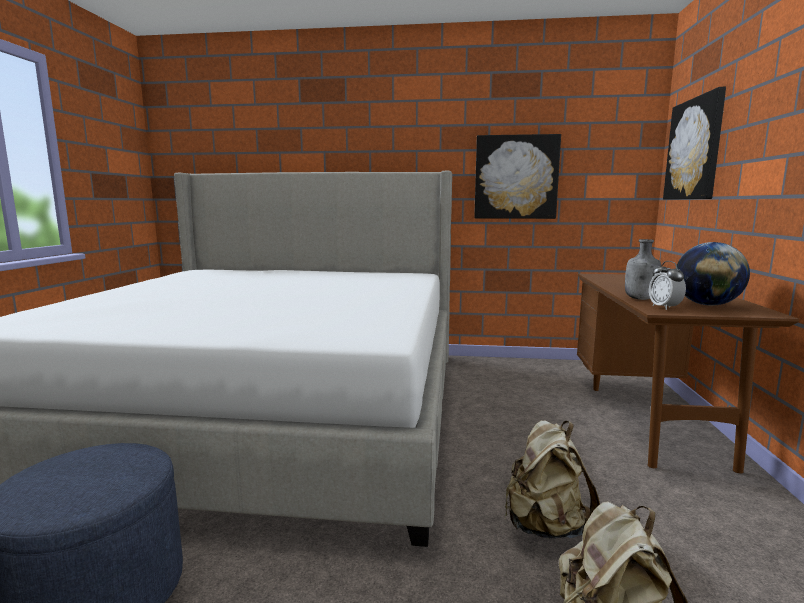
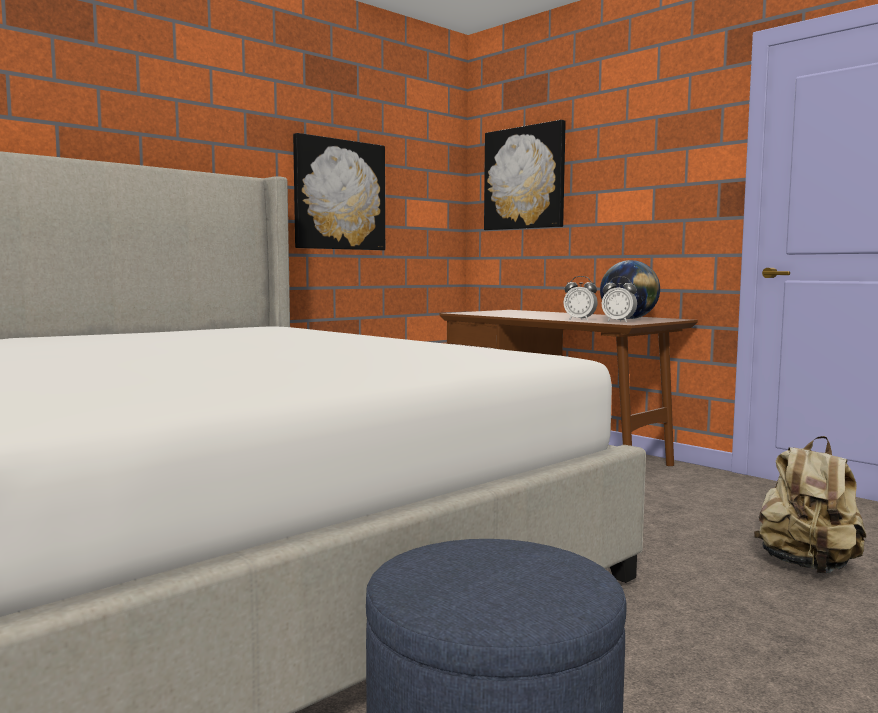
camera: 50 degrees left, 5 degrees down
beige backpack [504,420,600,539] -> none
grey bottle [625,239,661,300] -> alarm clock [564,276,598,321]

